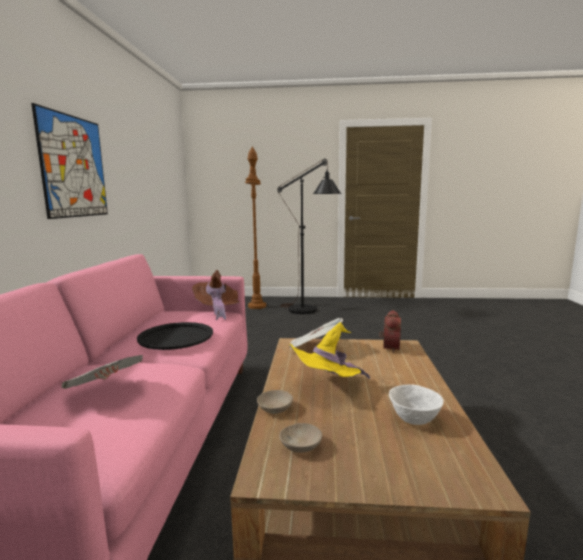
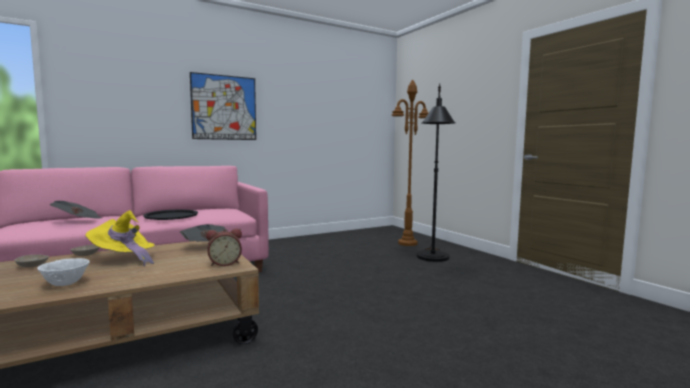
camera: 55 degrees right, 5 degrees down
brown hat [192,270,239,320] -> none

